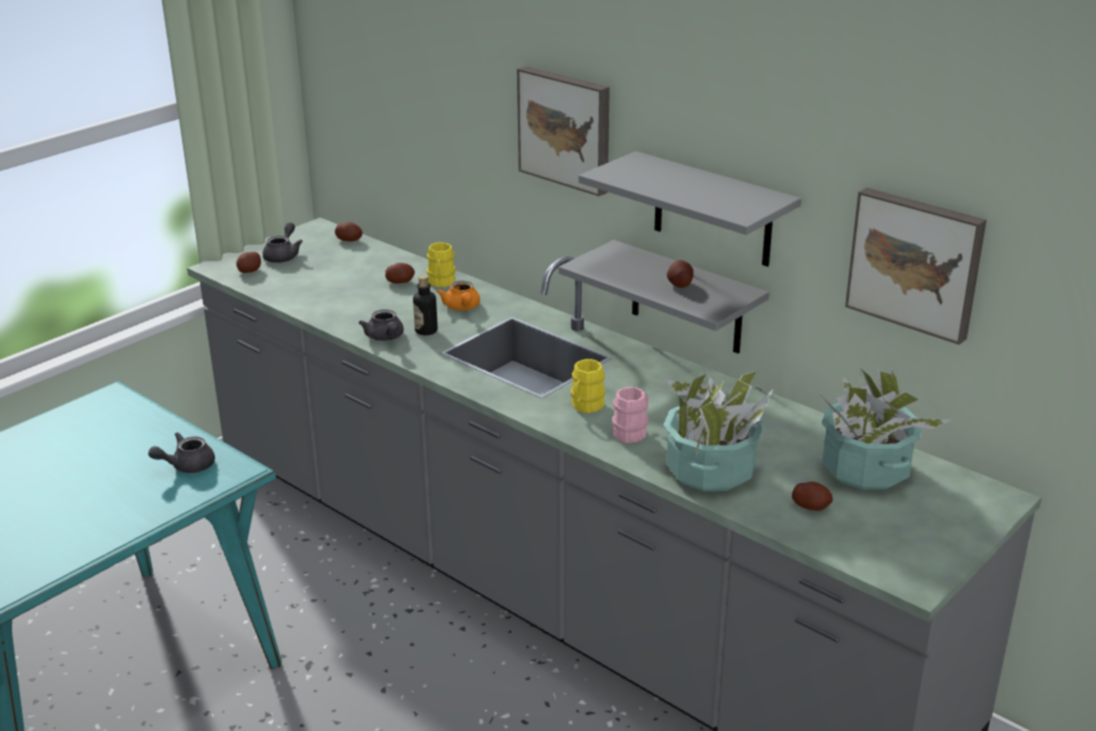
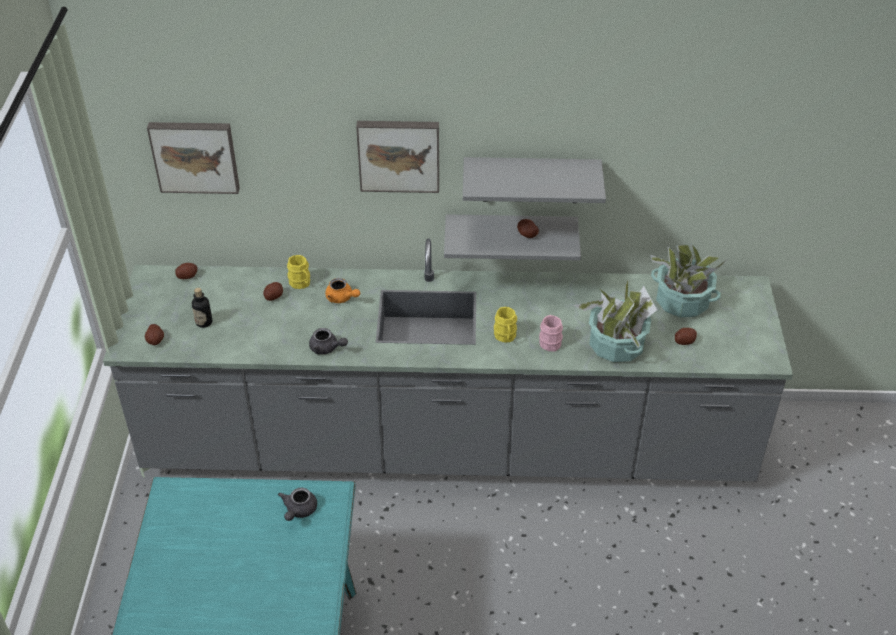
camera: 40 degrees left, 15 degrees up
grey teapot [263,222,303,263] -> none
bottle [413,275,438,335] -> bottle moved to [192,288,213,328]
picture [845,187,987,345] -> picture moved to [147,122,240,194]

